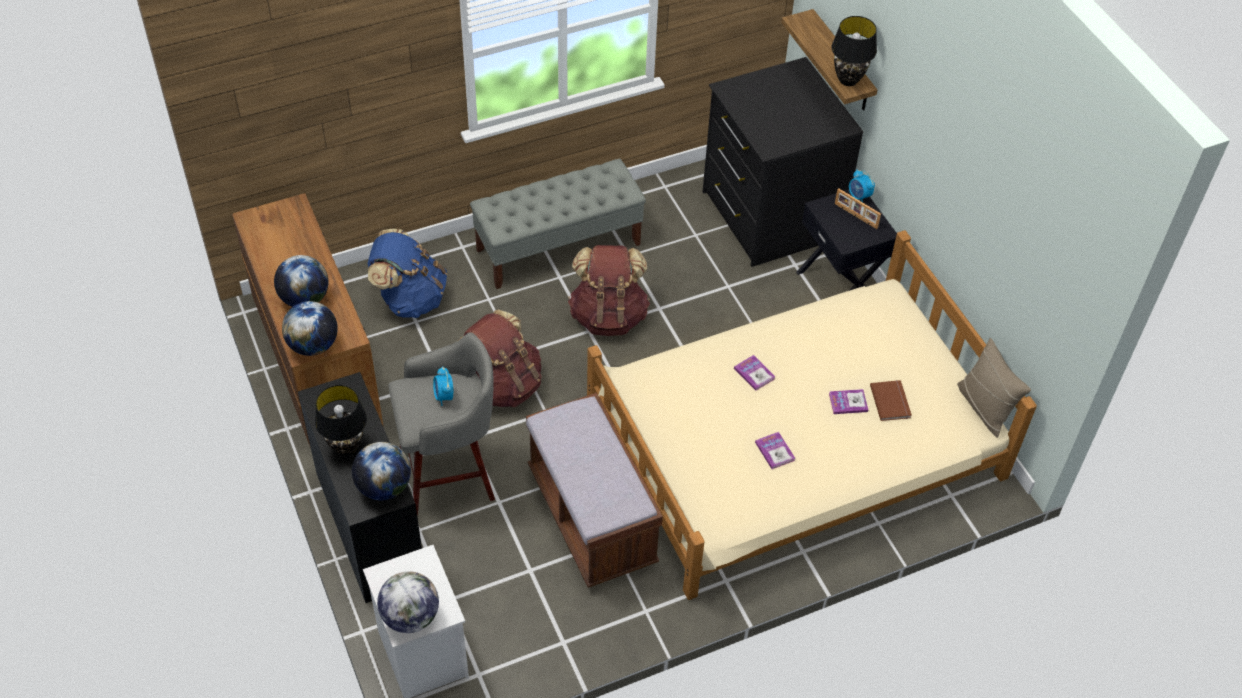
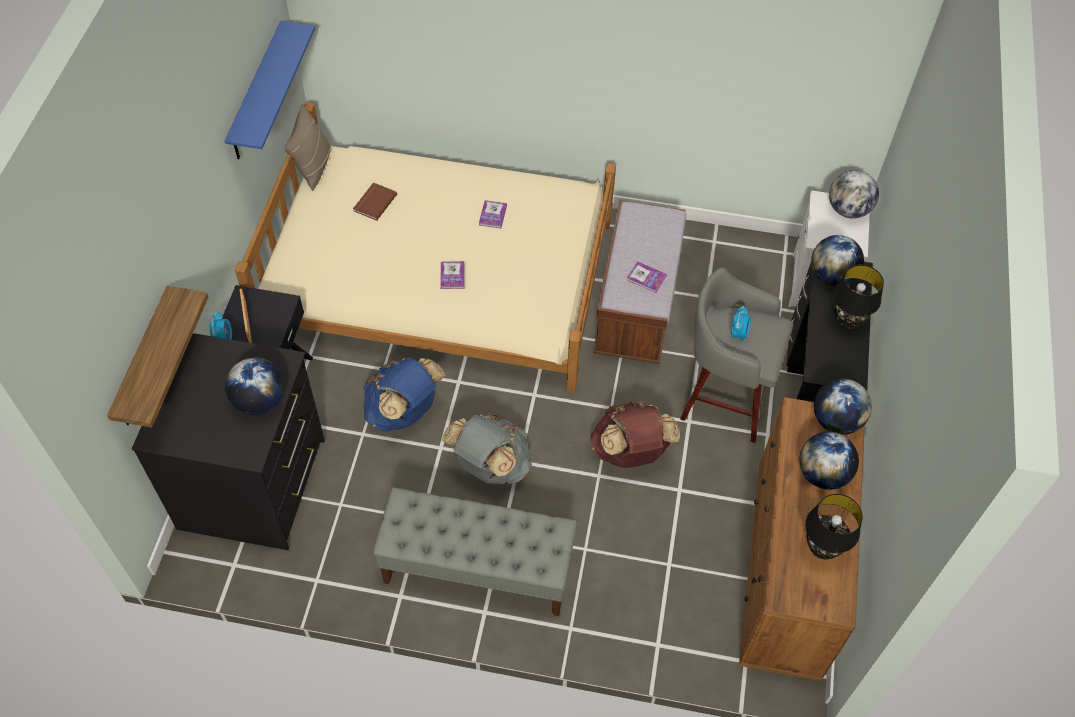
camera: 145 degrees left, 5 degrees up
blue backpack [367,229,447,318] -> blue backpack moved to [363,358,446,432]
brown backpack [568,245,650,336] -> grey backpack [442,414,532,485]
book [829,389,868,414] -> book moved to [627,261,667,293]
black table lamp [832,16,877,86] -> black table lamp moved to [805,494,863,559]
none -> blue shelf [224,21,315,159]
none -> globe [225,358,284,415]

